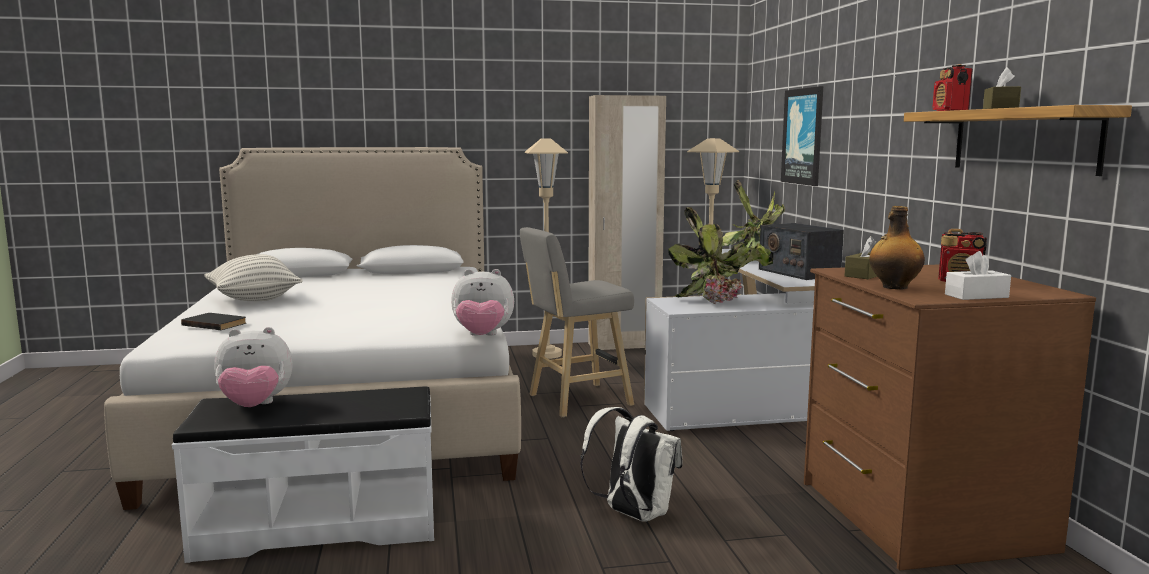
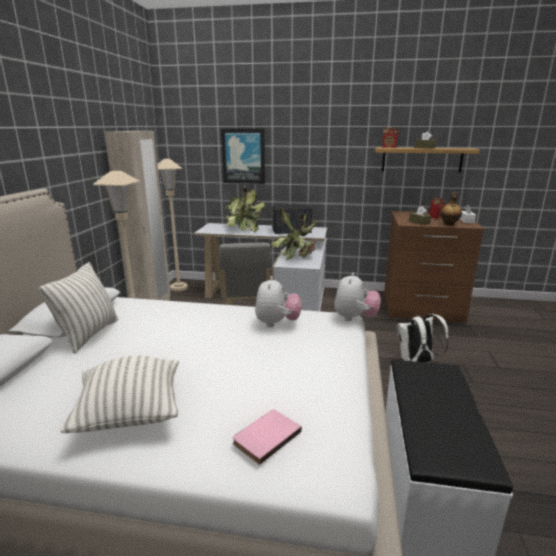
camera: 70 degrees left, 10 degrees up
black book [181,313,246,330] -> pink book [233,410,302,465]
plush toy [214,327,293,407] -> plush toy moved to [255,276,301,327]
none -> pillow [39,262,119,354]

